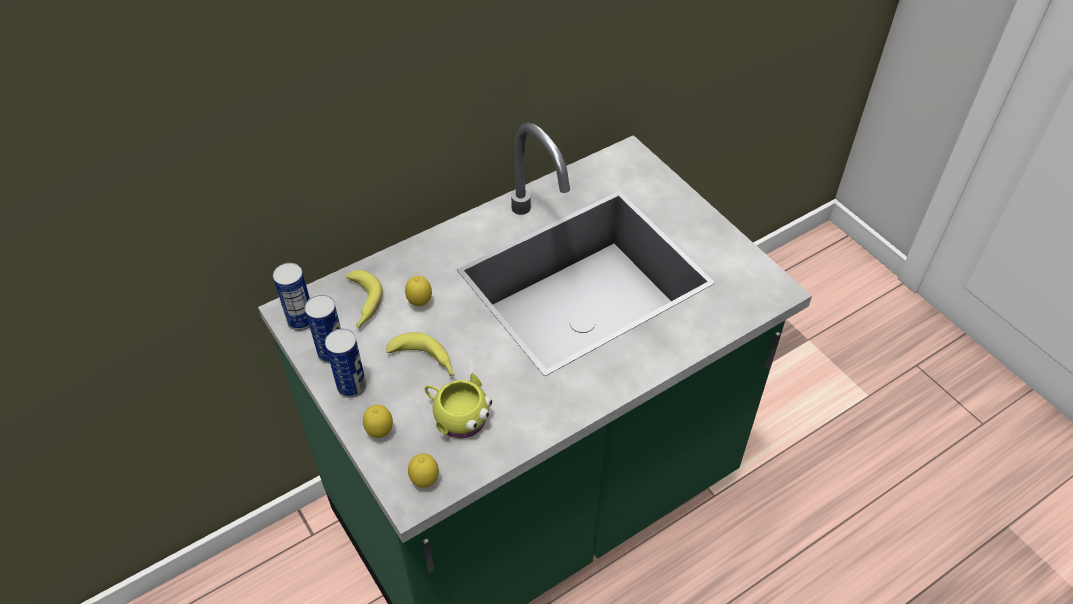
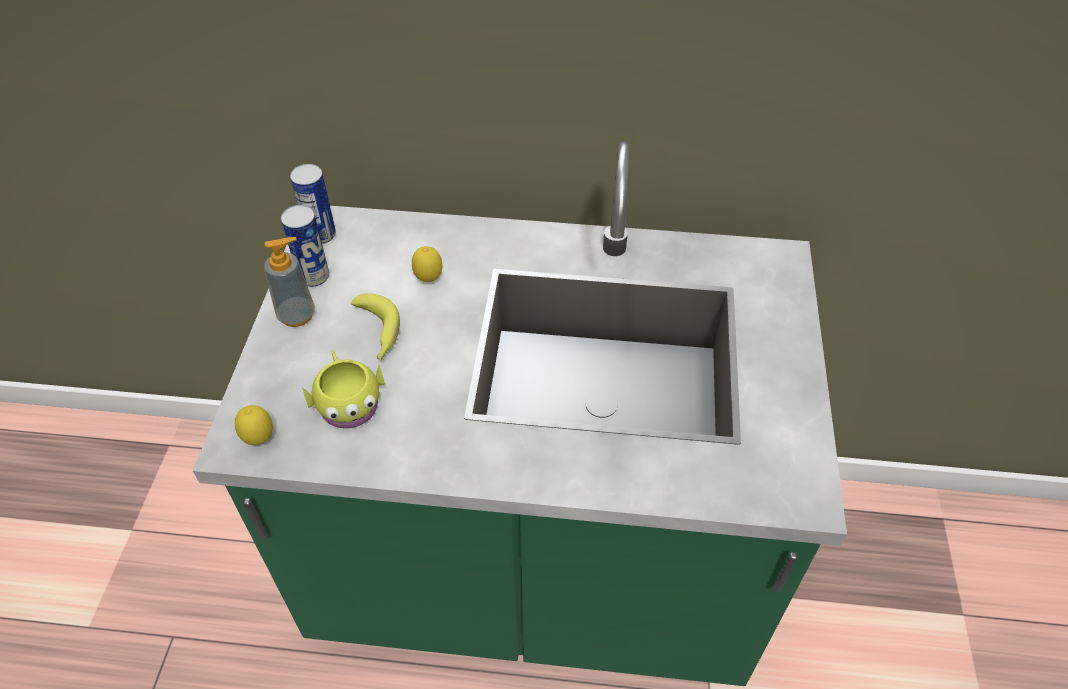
camera: 40 degrees right, 0 degrees up
can [325,329,366,398] -> soap dispenser [264,237,315,327]
banana [346,270,383,328] -> none
lemon [363,405,393,438] -> none

